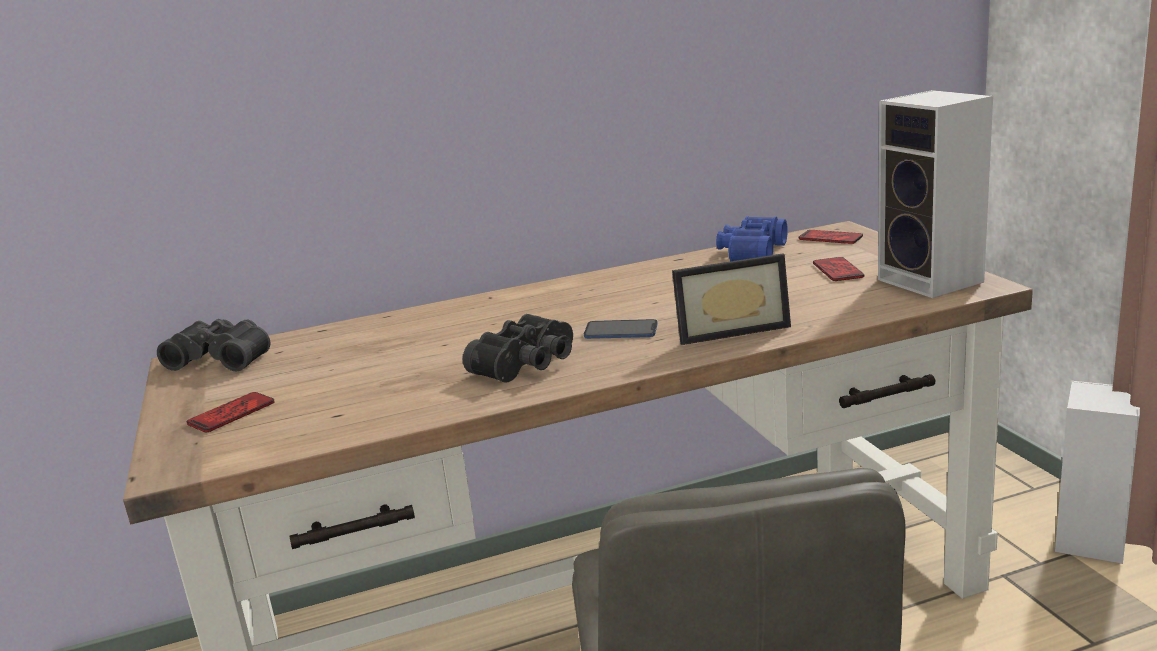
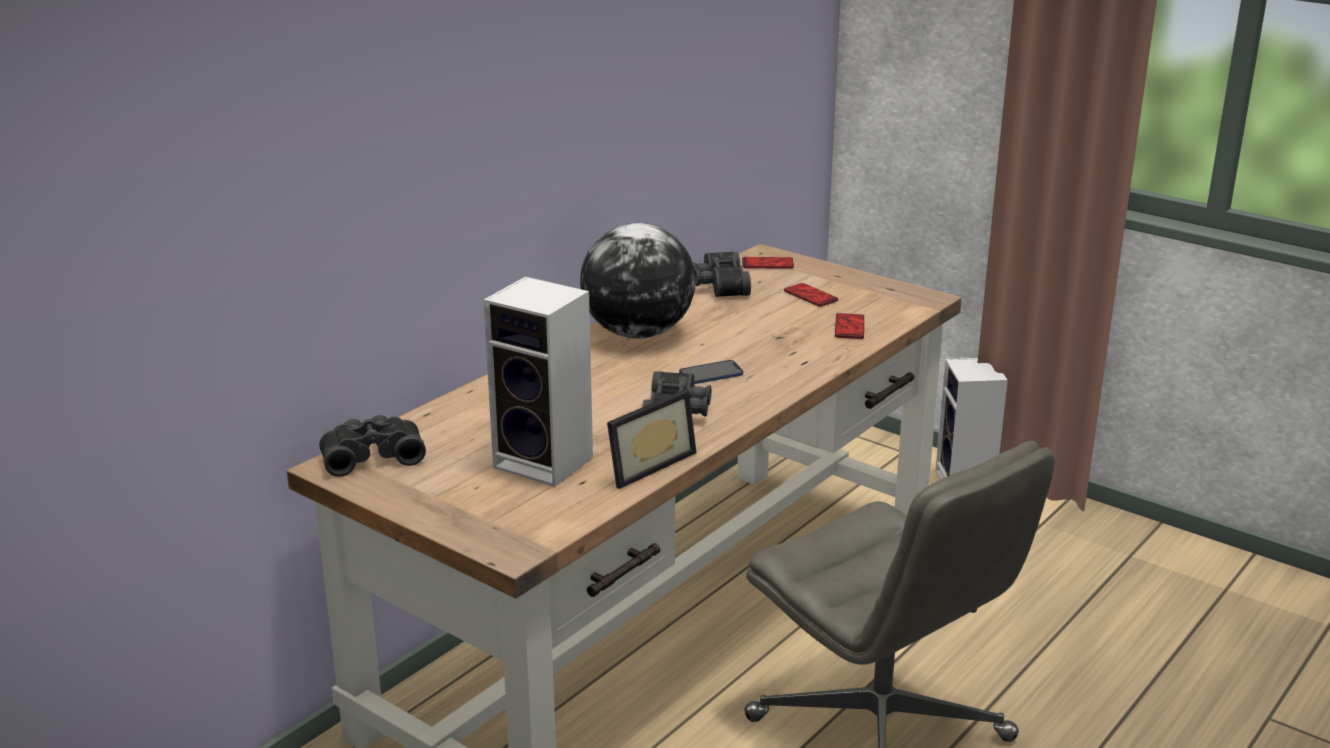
camera: 35 degrees left, 5 degrees up
phone [187,392,275,432] -> phone moved to [835,313,864,339]
picture frame [672,253,791,345] -> picture frame moved to [607,389,697,489]
blue binoculars [716,216,788,261] -> black binoculars [692,251,751,297]
speaker [878,90,993,298] -> speaker moved to [484,276,593,487]
none -> globe [580,223,696,339]

